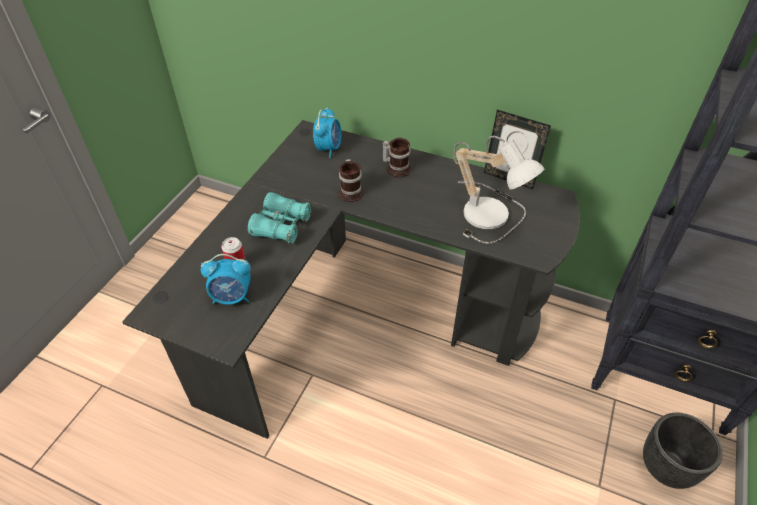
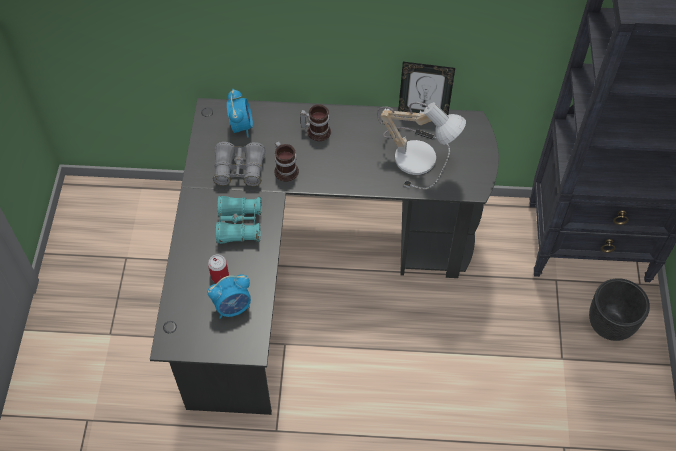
camera: 20 degrees left, 10 degrees up
none -> grey binoculars [213,142,266,186]

